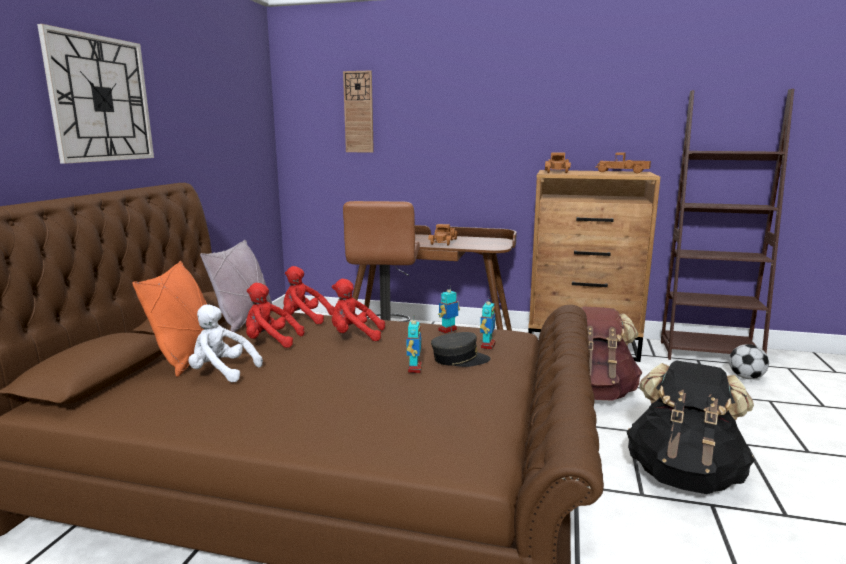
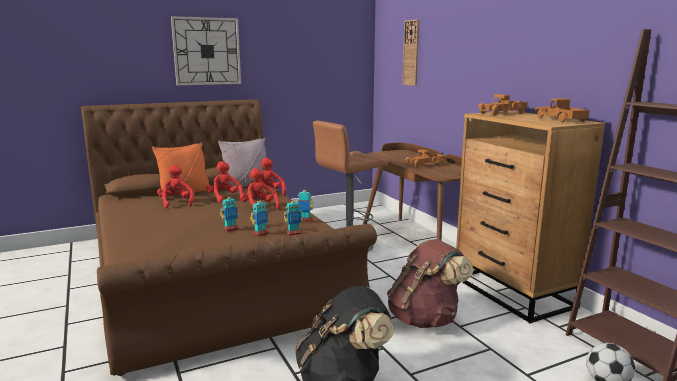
camera: 50 degrees right, 0 degrees up
white plush toy [188,305,263,382] -> red plush toy [157,165,194,208]
grey cap [431,332,490,367] -> toy robot [250,197,269,237]

